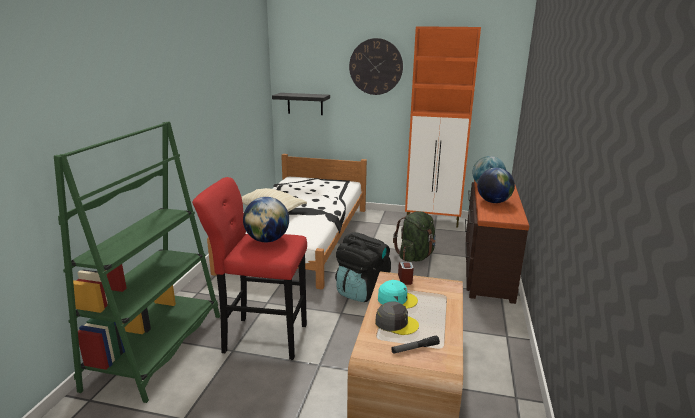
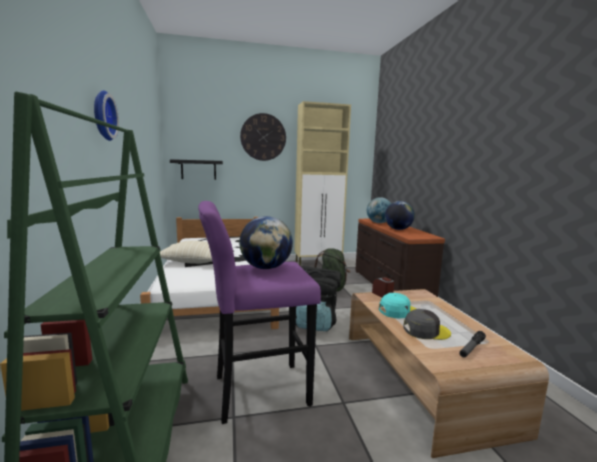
camera: 25 degrees left, 10 degrees down
red stool [192,177,307,360] -> purple stool [198,201,321,424]
orange cabinet [405,26,481,228] -> beige cabinet [294,101,351,266]
none -> wall clock [94,90,119,141]

